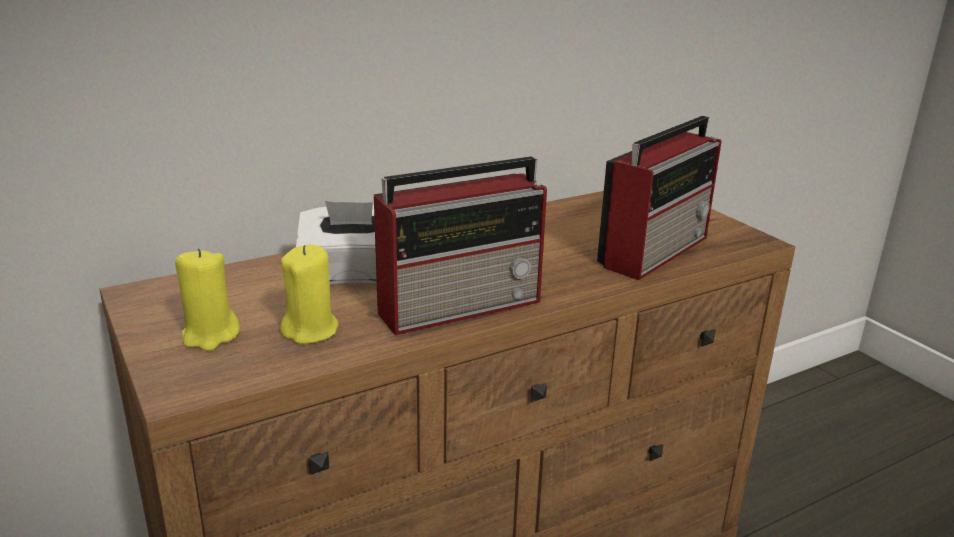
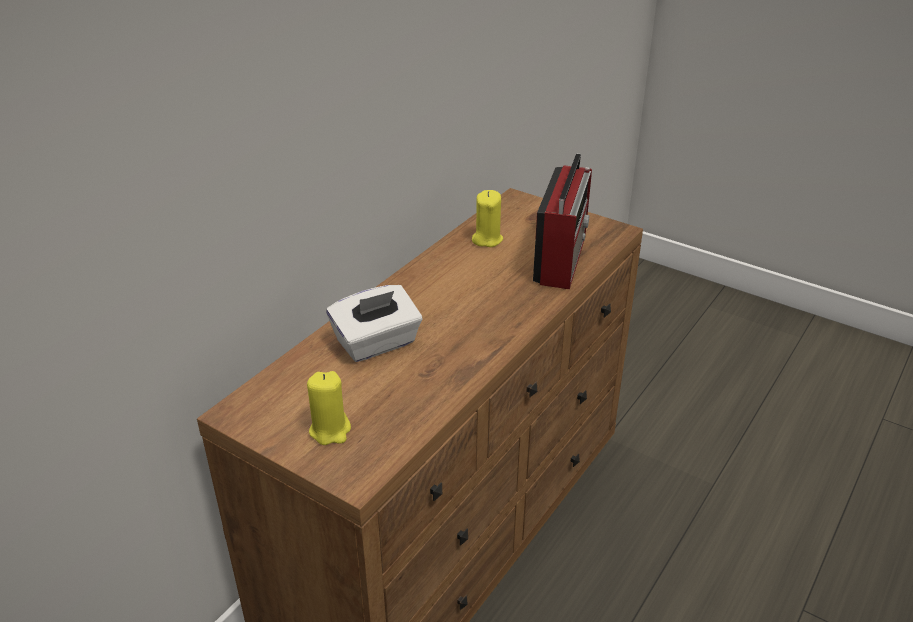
camera: 25 degrees left, 10 degrees up
yellow candle [280,244,339,344] -> yellow candle moved to [472,190,503,247]
radio [374,157,547,335] -> none

